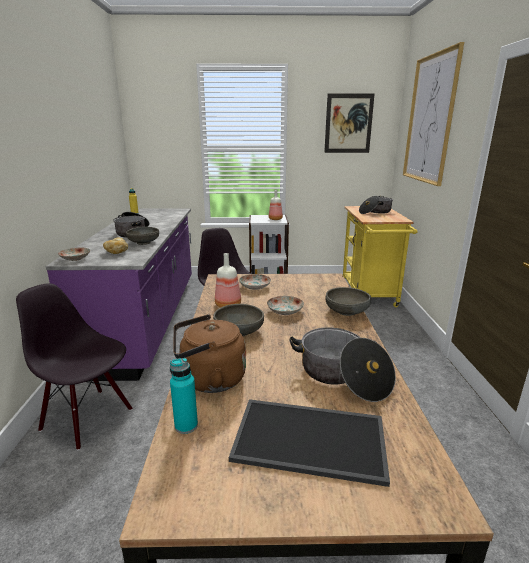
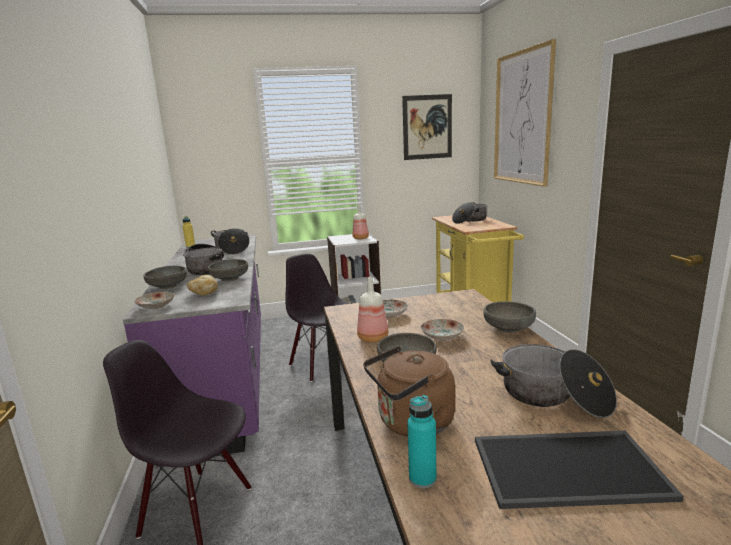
camera: 10 degrees left, 5 degrees down
none -> grey bowl [143,266,187,289]
none -> cooking pot [211,228,250,255]

